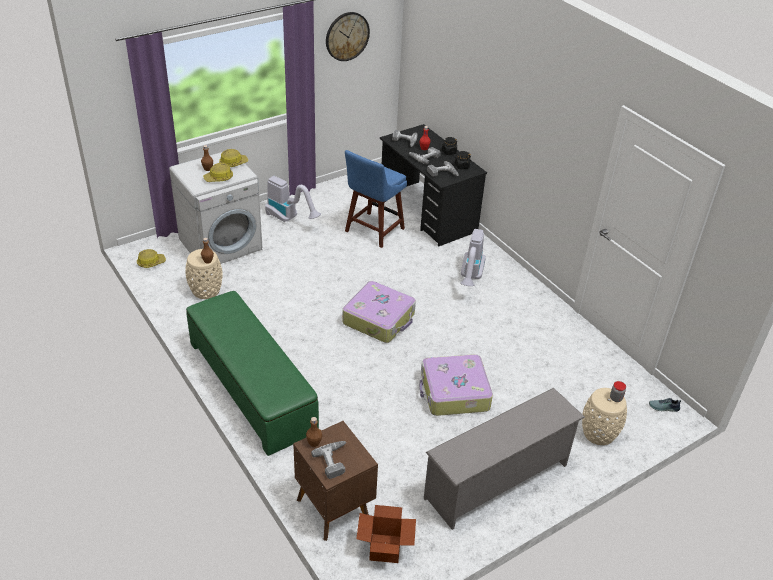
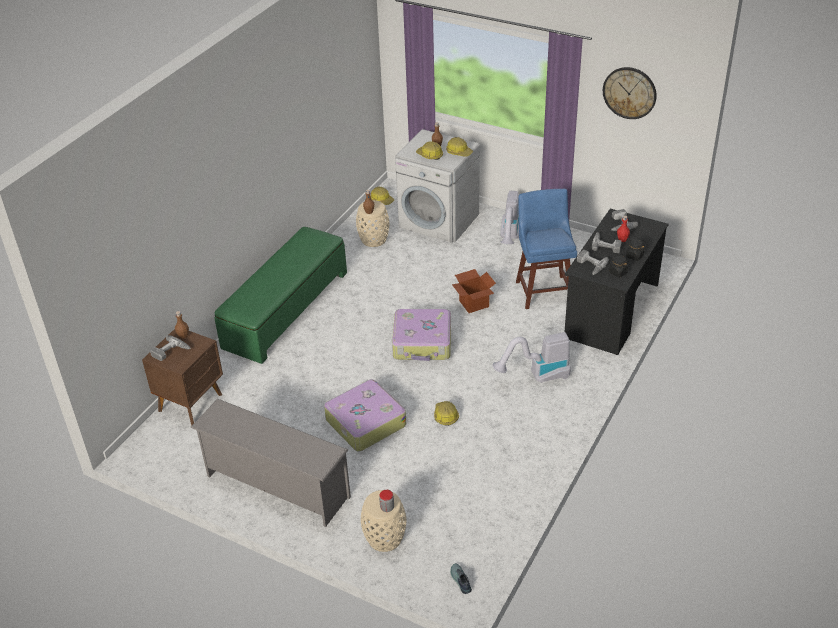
camera: 65 degrees right, 0 degrees up
blue chair [345,150,407,248] -> blue chair turned 75 degrees clockwise [516,189,577,309]
cardboard box [356,505,416,563] -> cardboard box moved to [452,269,496,313]
none -> hard hat [434,401,459,426]

